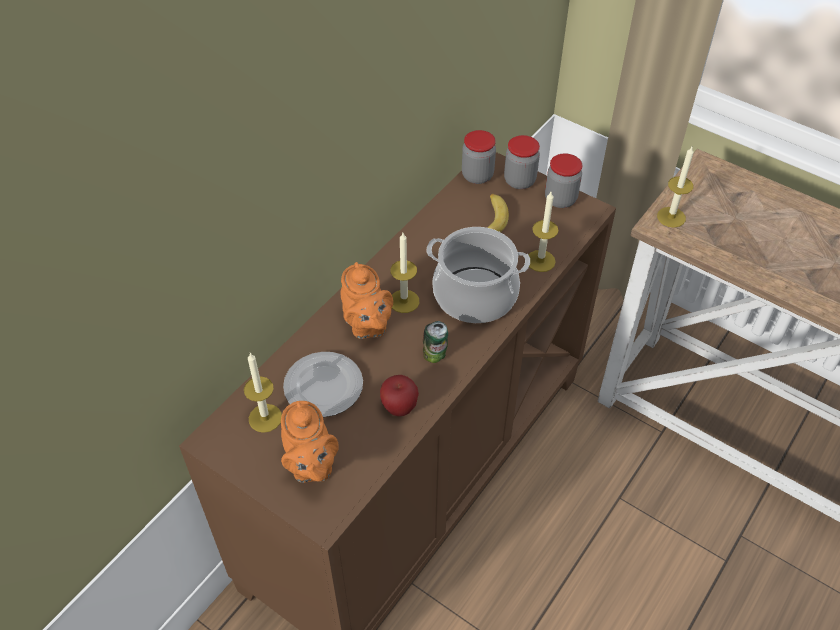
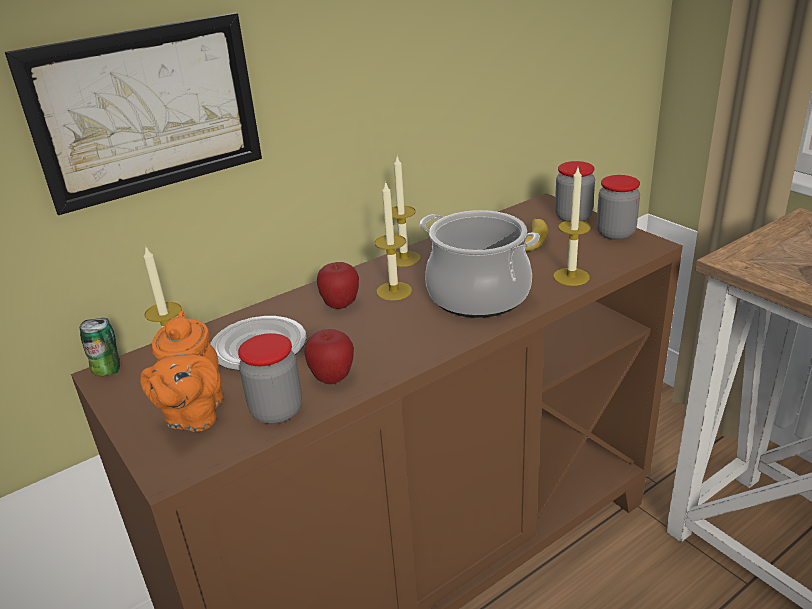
camera: 20 degrees right, 20 degrees down
orange teapot [341,262,393,339] -> apple [317,262,359,309]
can [423,321,448,363] -> can moved to [79,318,120,376]
jar [462,130,496,184] -> jar moved to [238,333,302,424]
candle [657,147,694,228] -> candle moved to [392,156,421,267]
none -> picture [5,13,262,215]

